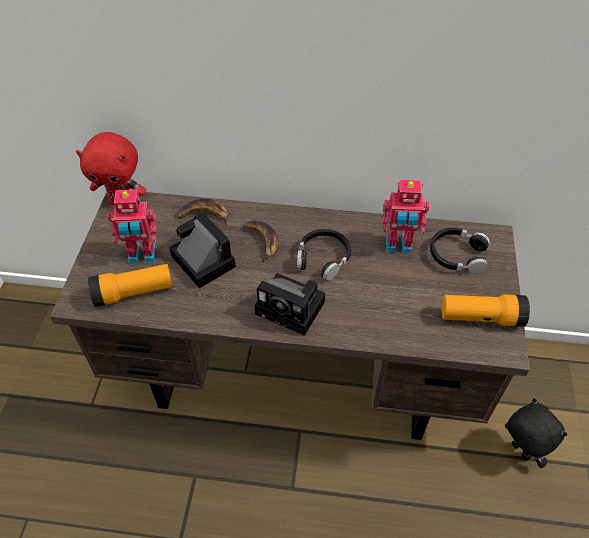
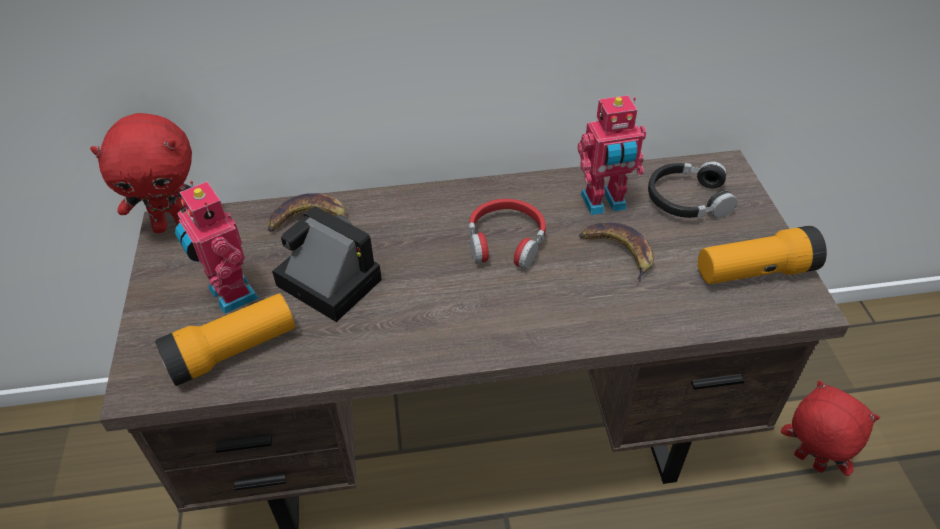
camera: 15 degrees left, 5 degrees down
toy robot [107,189,157,263] -> toy robot turned 75 degrees clockwise [175,181,259,314]
banana [243,221,278,265] -> banana moved to [579,222,654,286]
camera [255,273,325,336] -> none
black headphones [297,229,351,281] -> red headphones [469,199,546,269]
black plush toy [505,398,567,468] -> red plush toy [781,380,880,476]

